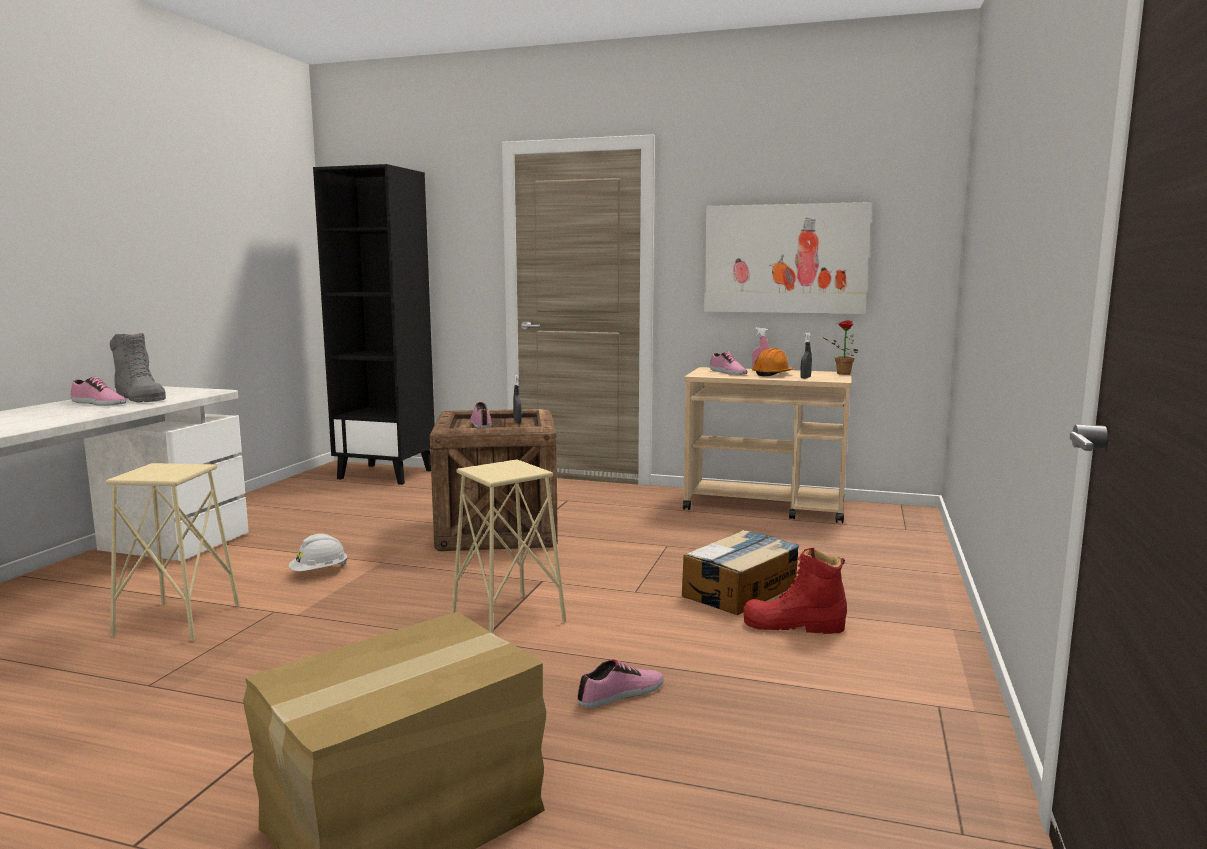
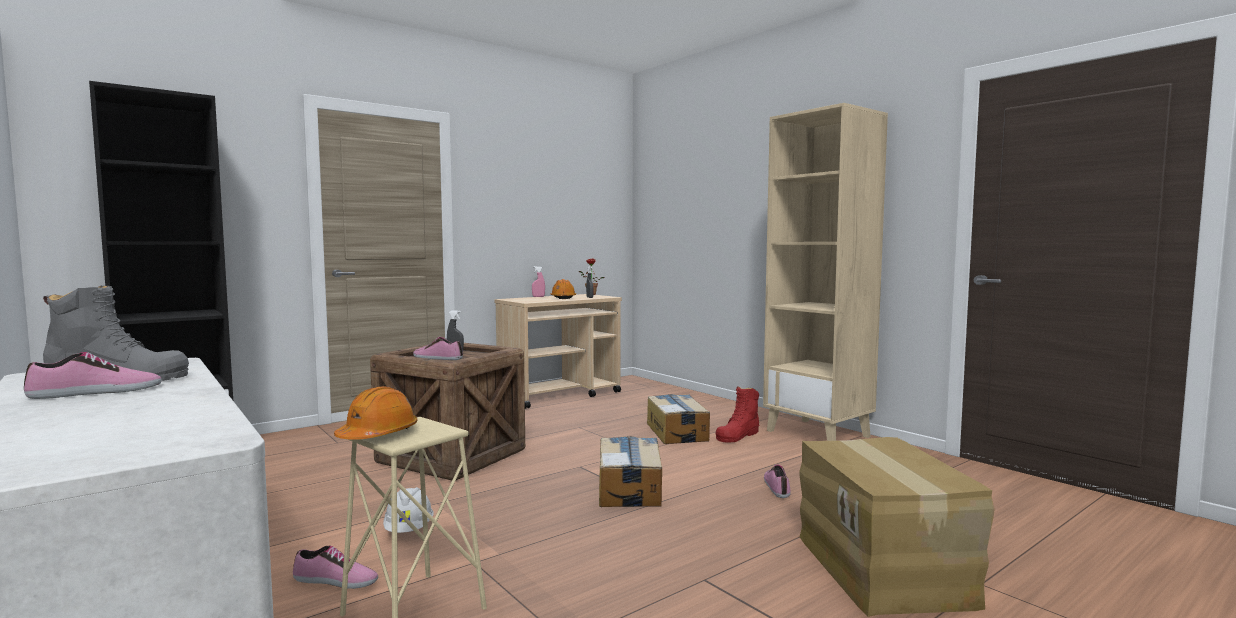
camera: 55 degrees left, 5 degrees down
beige stool [452,459,566,633] -> cardboard box [599,436,662,507]
picture [704,202,872,314] -> none
shoe [710,351,747,375] -> shoe moved to [293,546,378,589]
none -> orange hard hat [334,386,418,440]
none -> beige bookcase [763,103,888,441]

